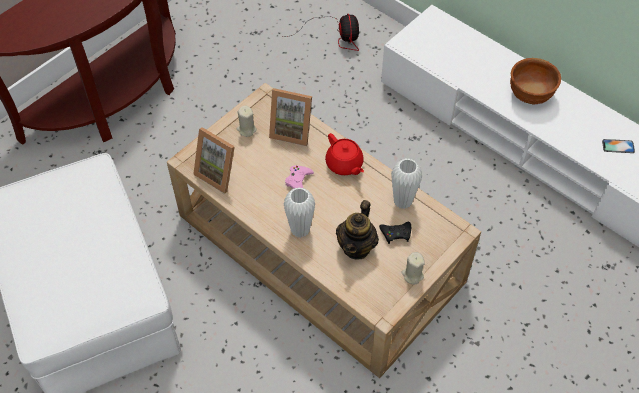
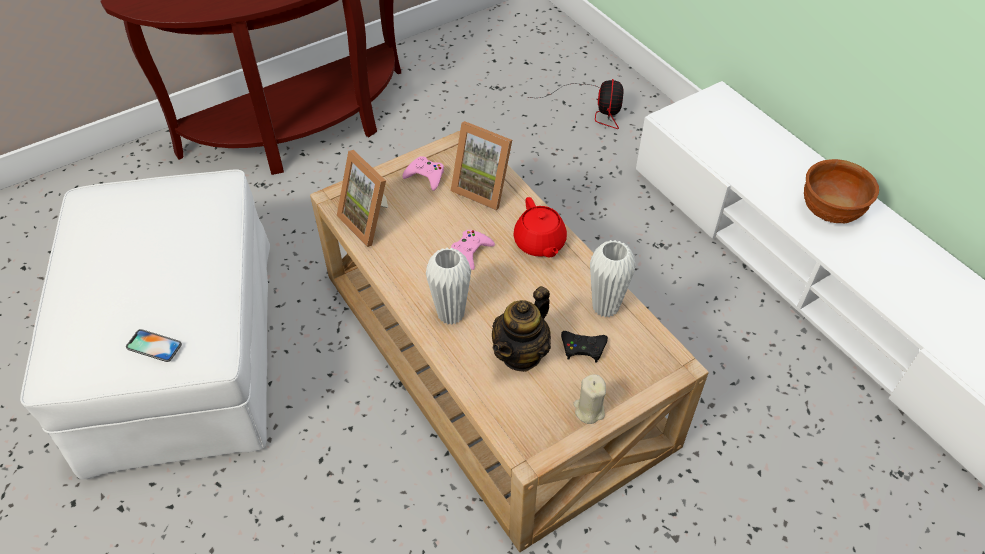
camera: 15 degrees right, 5 degrees down
beige candle [237,106,257,137] -> pink game controller [402,156,444,191]
phone [602,139,635,153] -> phone moved to [126,329,182,362]

